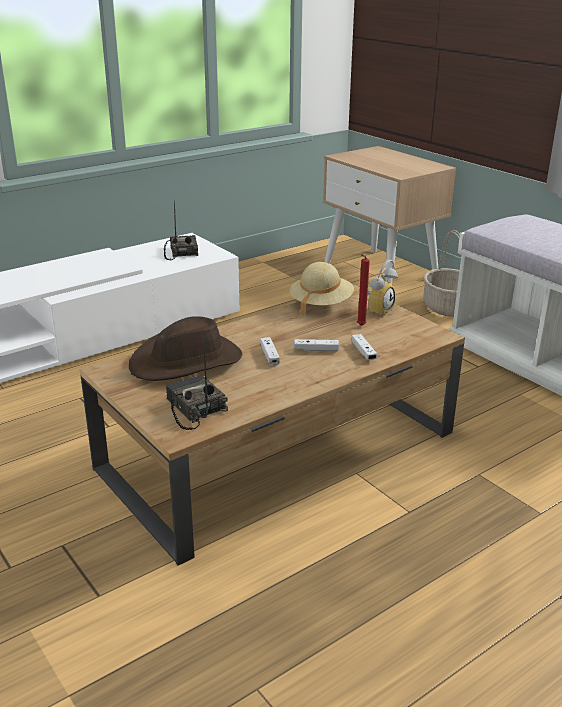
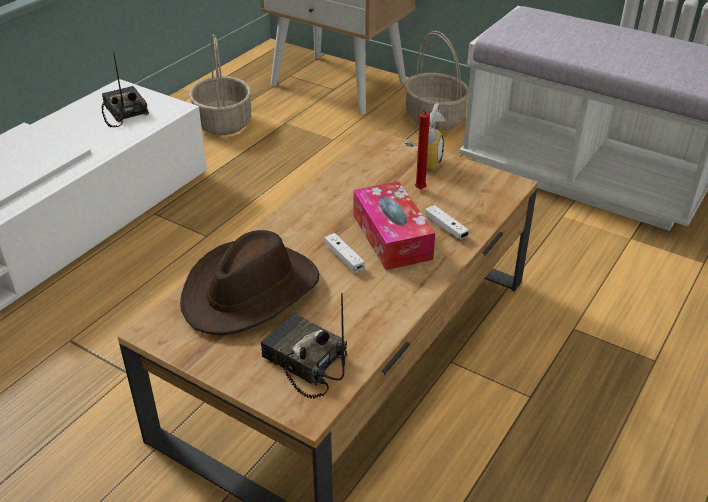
camera: 20 degrees left, 10 degrees up
beige hat [289,262,354,316] -> none
white game controller [294,339,339,351] -> tissue box [354,181,435,270]
none -> basket [189,34,252,135]

